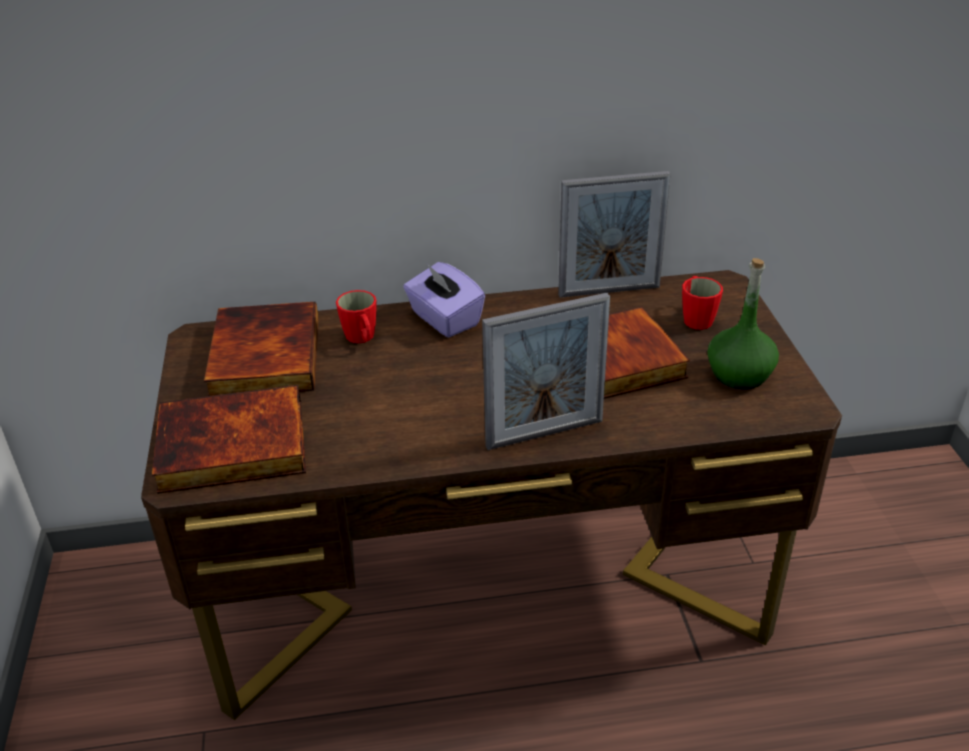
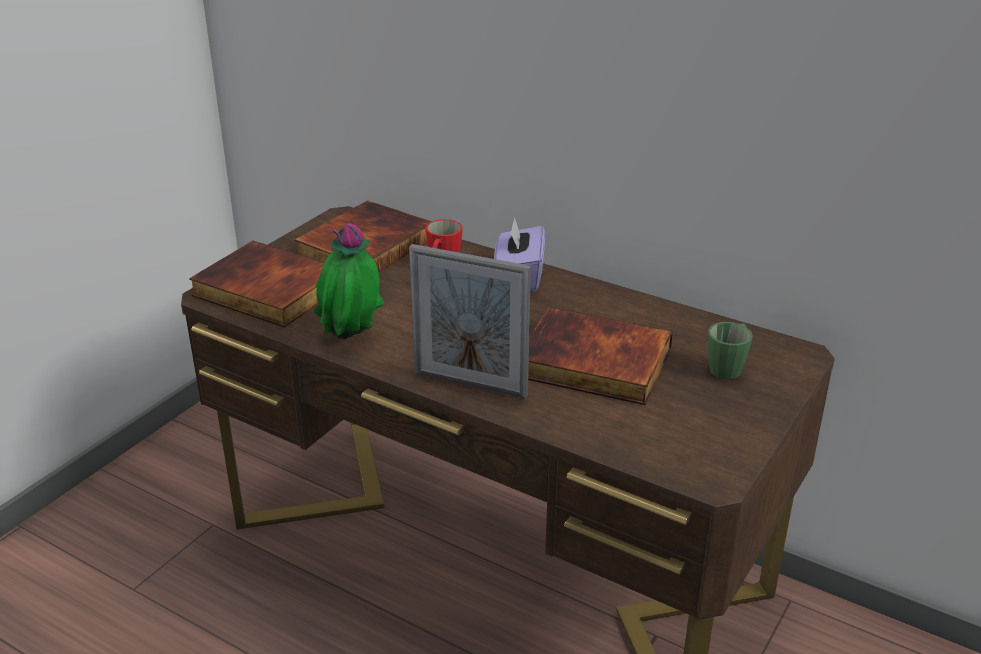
camera: 40 degrees right, 5 degrees down
picture frame [558,171,671,298] -> none
red mug [682,276,723,330] -> green mug [708,322,753,379]
green bottle [707,258,779,389] -> none
none -> potted plant [314,223,384,339]

